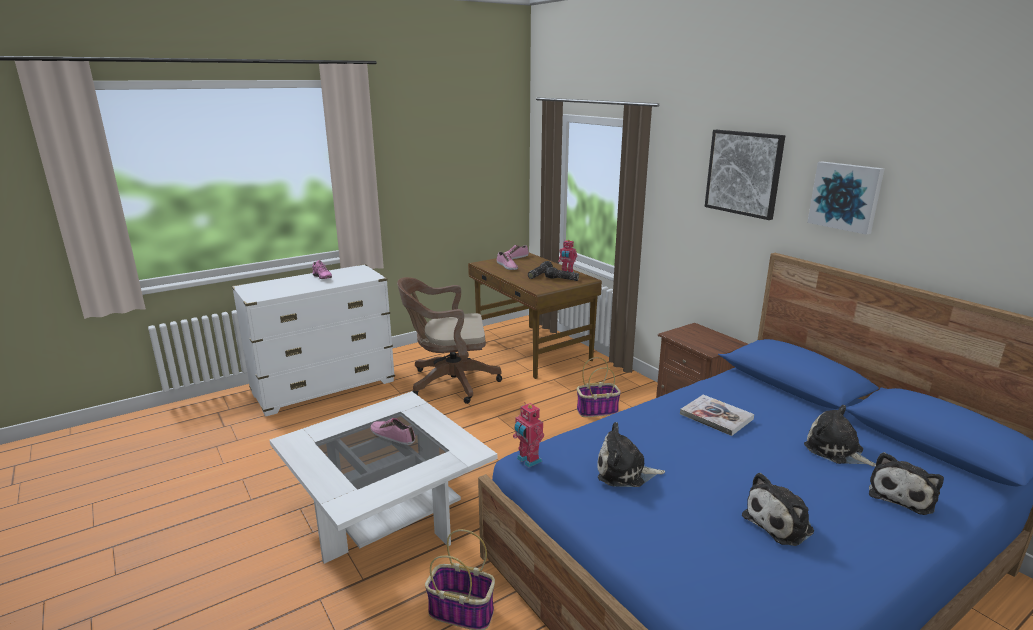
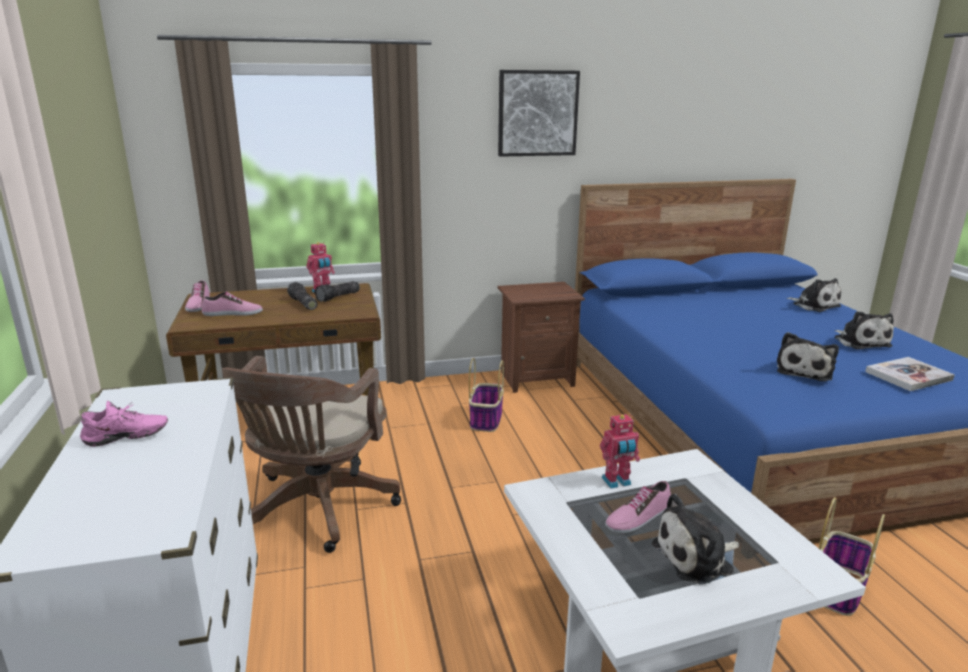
camera: 70 degrees left, 0 degrees up
toy robot [513,402,544,468] -> toy robot moved to [600,414,640,489]
book [680,395,754,436] -> book moved to [865,357,955,391]
plush toy [804,405,876,467] -> plush toy moved to [652,494,739,584]
picture [807,161,884,235] -> none

